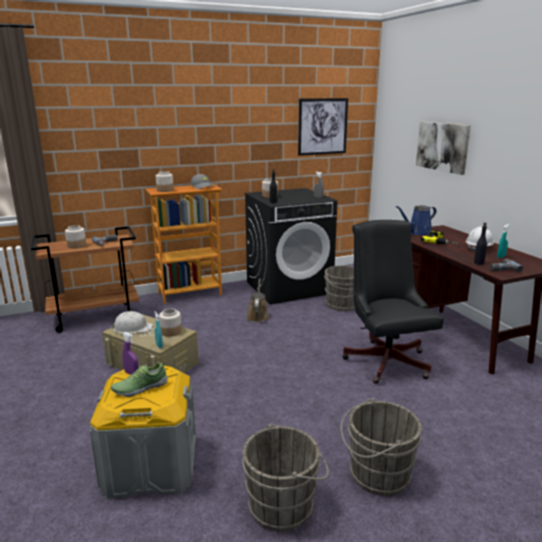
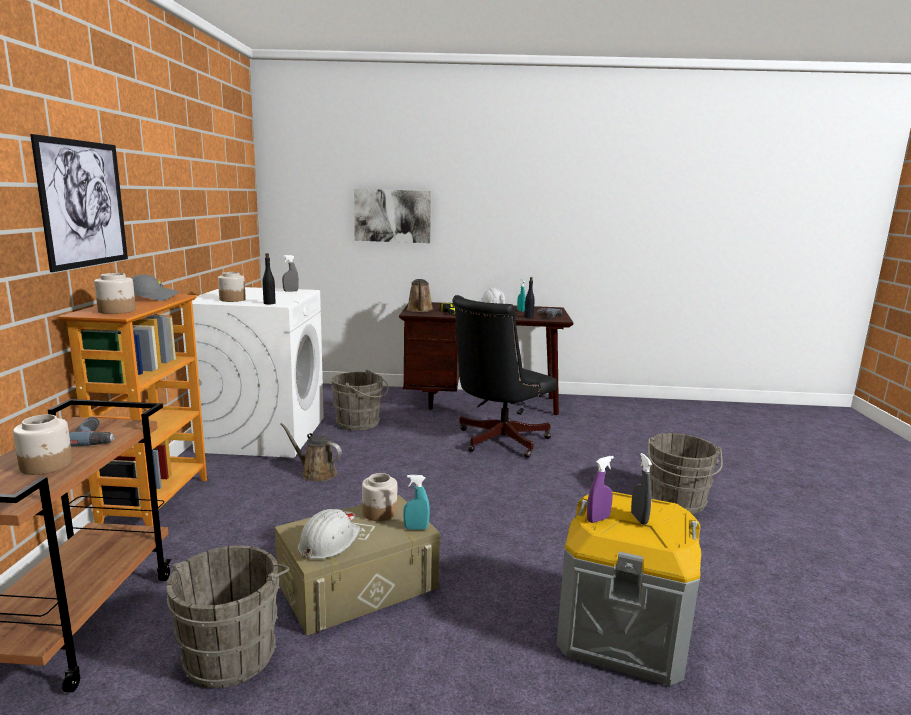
camera: 65 degrees left, 5 degrees down
shoe [111,362,168,397] -> grey spray bottle [631,453,652,525]
grey bucket [243,424,329,532] -> grey bucket moved to [166,545,290,688]
black washing machine [244,188,337,305] -> white washing machine [181,287,324,458]
picture [298,98,348,156] -> picture moved to [30,134,128,272]
black office chair [342,220,444,384] -> black office chair turned 60 degrees counterclockwise [452,295,557,458]
blue watering can [396,205,436,235] -> brown watering can [407,279,433,312]

